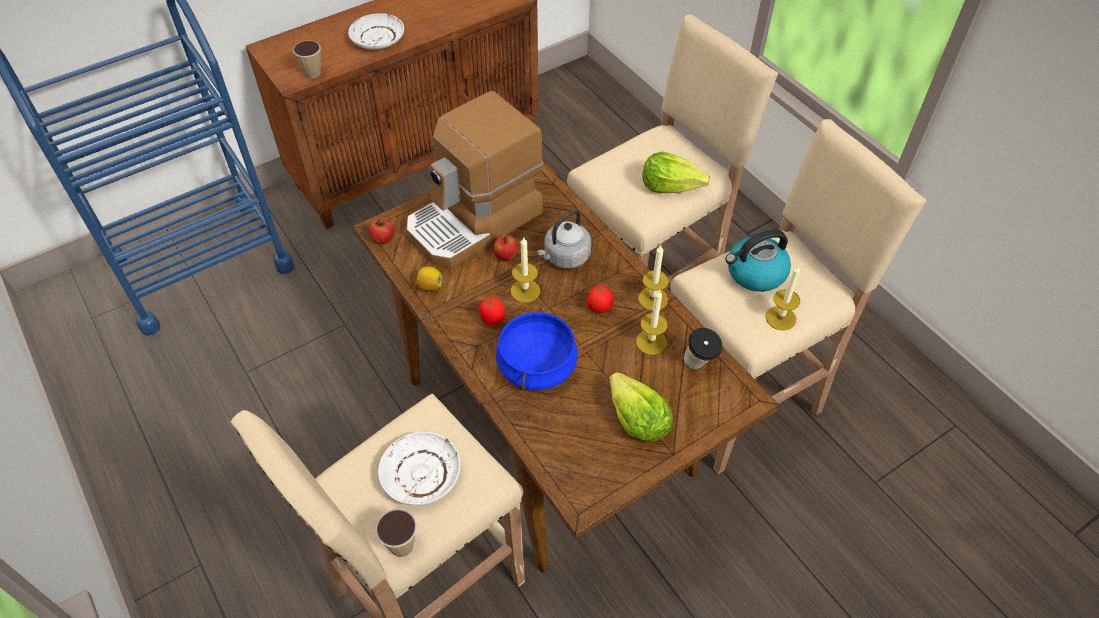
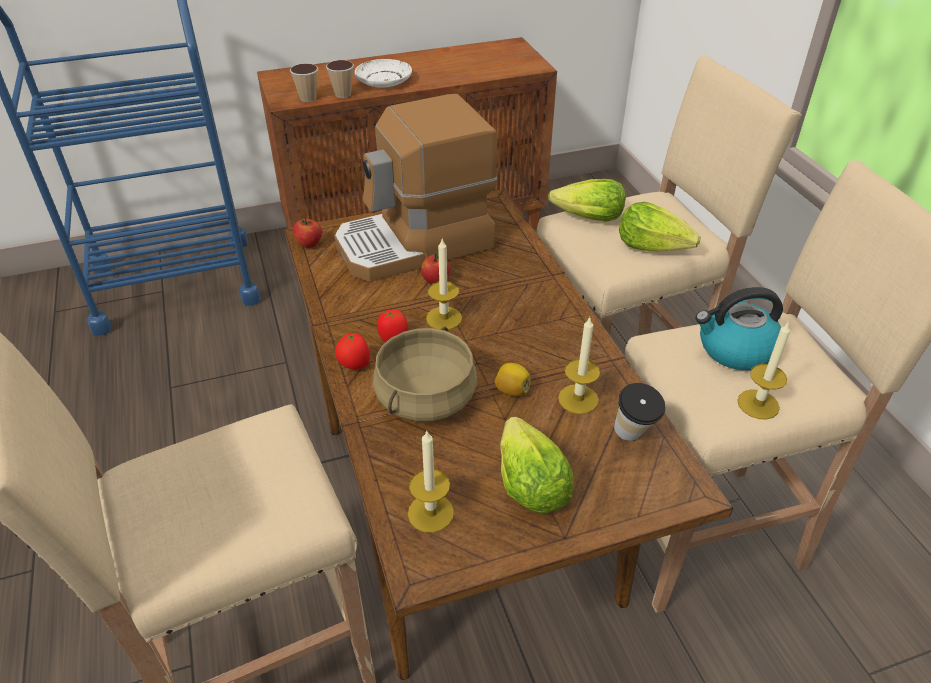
camera: 15 degrees right, 10 degrees down
cup [375,509,417,557] -> cup moved to [326,60,354,98]
white plate [378,432,461,506] -> none
lemon [416,266,442,291] -> lemon moved to [495,363,531,396]
blue cooking pot [496,308,578,390] -> beige cooking pot [373,327,477,421]
grey kettle [537,209,591,269] -> none
tomato [587,285,614,313] -> tomato moved to [335,333,370,370]
candle [638,245,669,311] -> candle moved to [408,431,454,533]
none -> lettuce [548,179,626,222]

